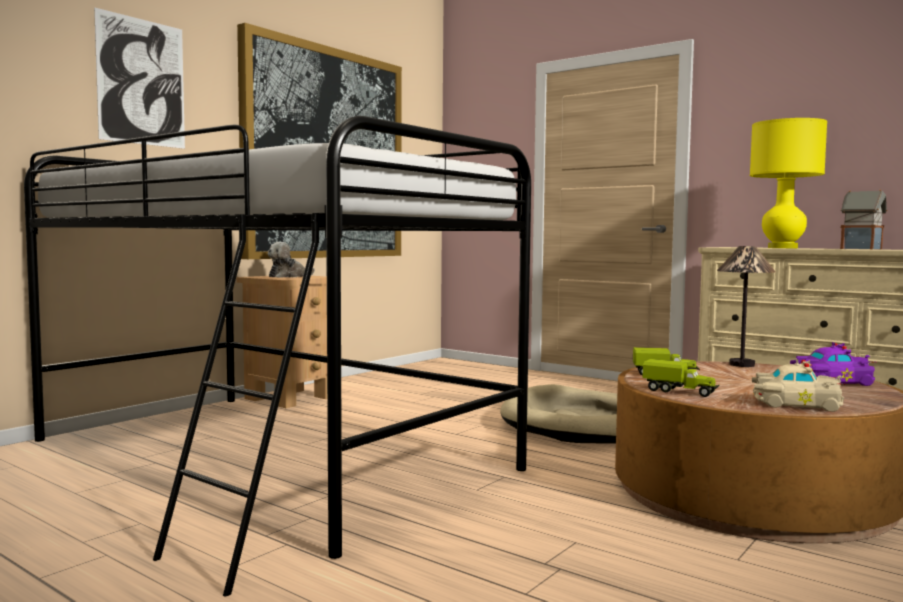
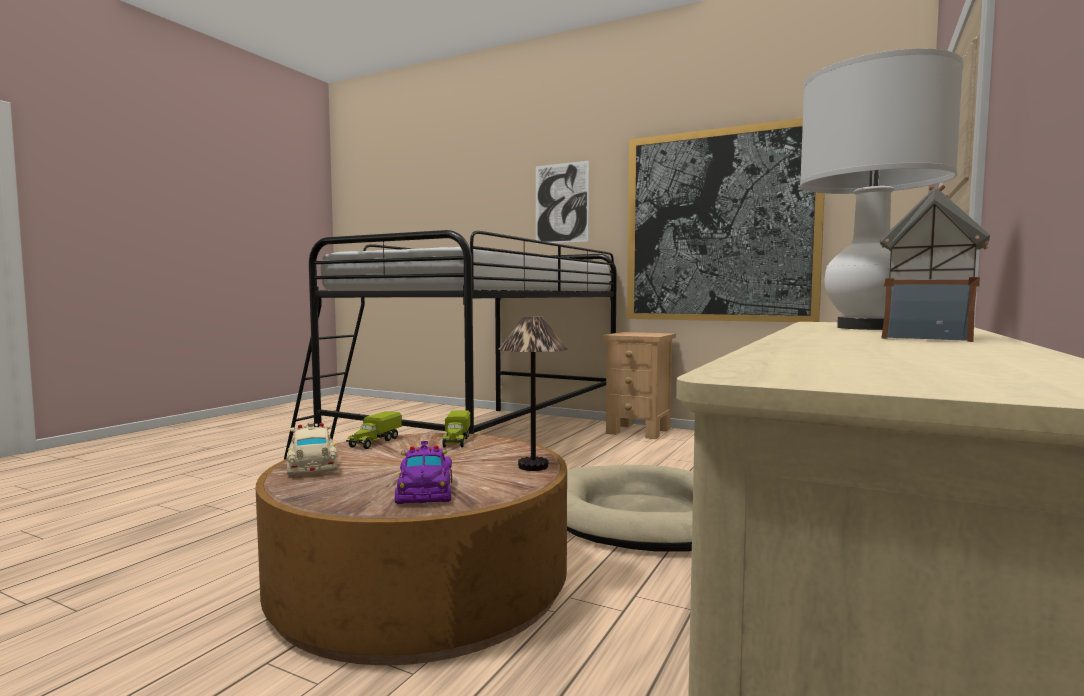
camera: 80 degrees right, 0 degrees up
plush toy [267,242,315,278] -> none
yellow table lamp [750,118,827,248] -> white table lamp [800,48,963,330]
beige toy car [752,358,845,412] -> beige toy car turned 150 degrees clockwise [286,421,338,475]

